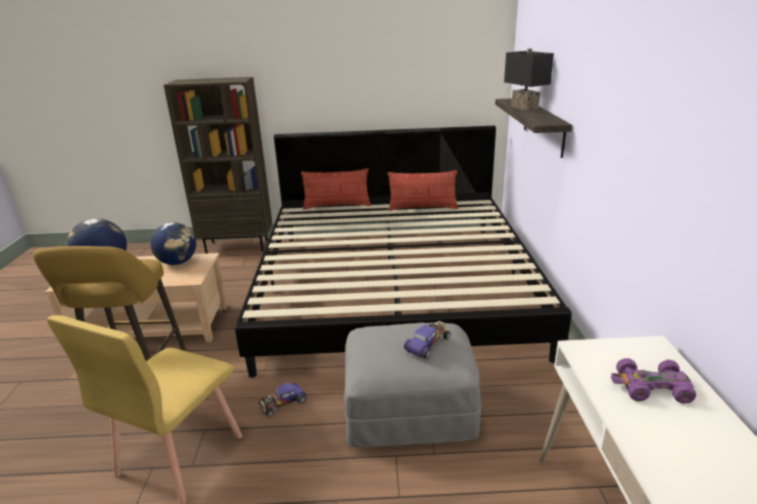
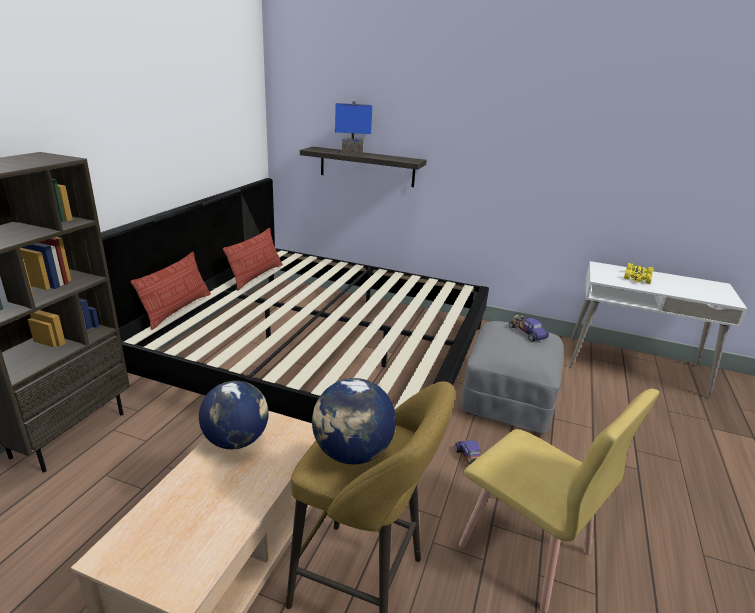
camera: 70 degrees left, 0 degrees up
black table lamp [504,48,554,110] -> blue table lamp [335,101,372,155]
purple toy car [611,358,696,404] -> yellow toy car [624,263,653,284]

